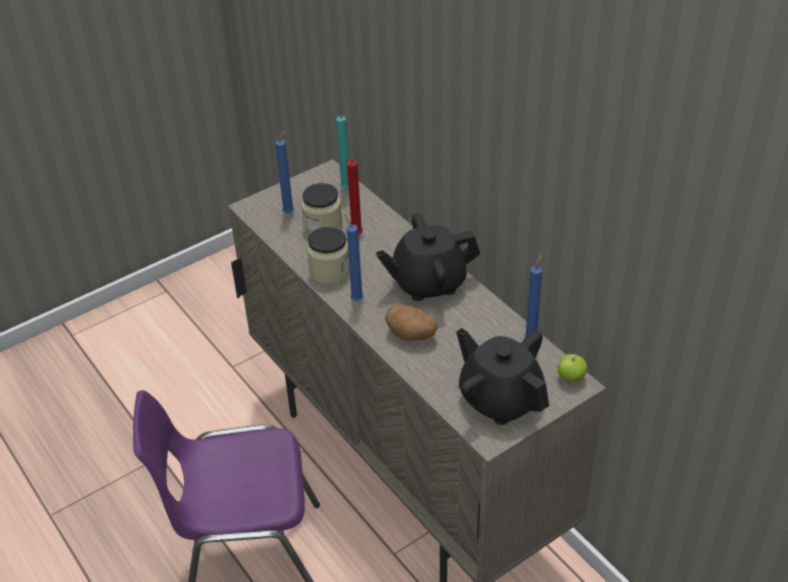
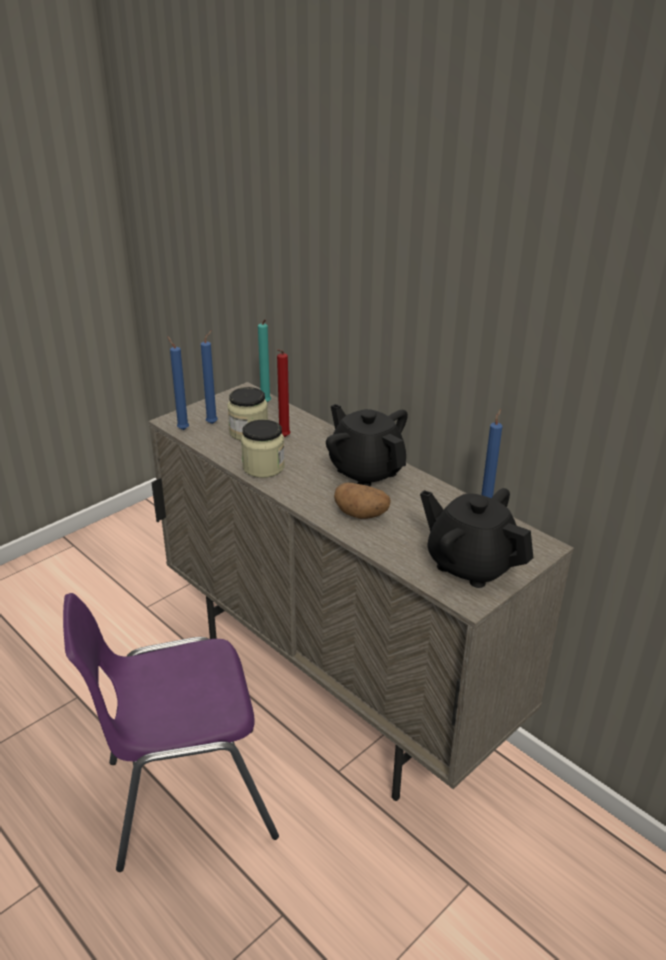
camera: 10 degrees left, 10 degrees down
blue candle [344,213,364,301] -> blue candle moved to [167,336,189,430]
black teapot [376,213,480,301] -> black teapot turned 75 degrees clockwise [326,404,408,486]
apple [557,354,587,382] -> none

